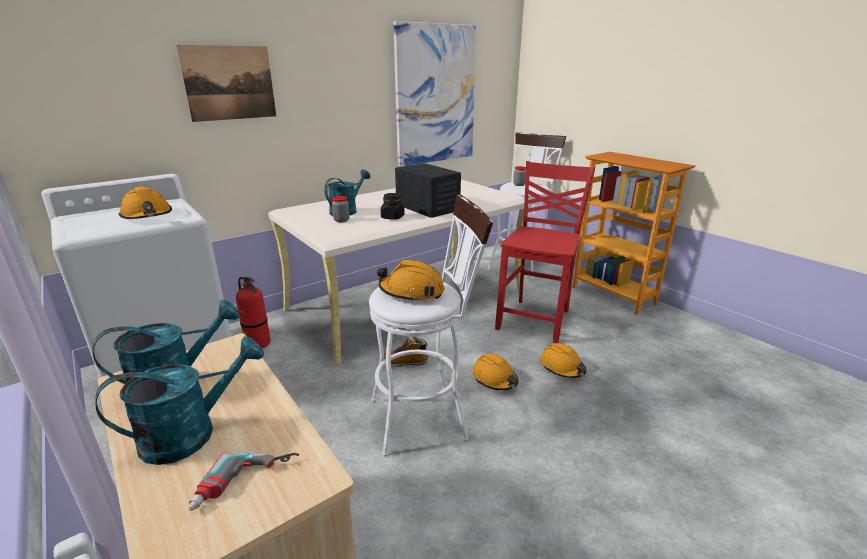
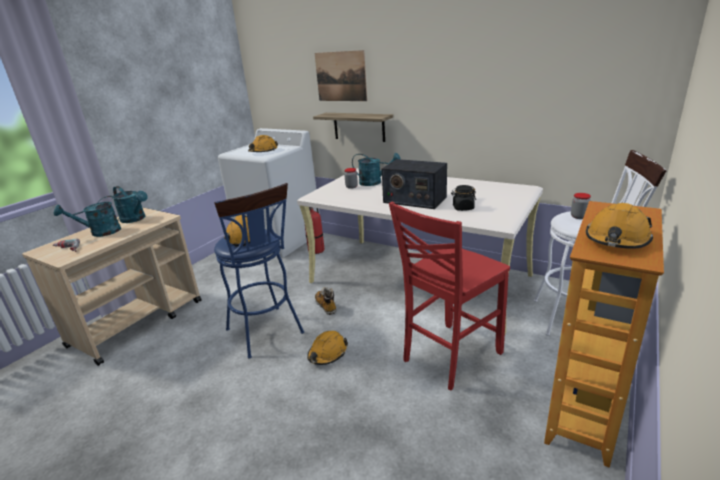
camera: 70 degrees right, 0 degrees up
turquoise watering can [95,336,264,465] -> turquoise watering can turned 120 degrees clockwise [54,196,122,237]
white stool [369,194,493,456] -> blue stool [214,183,304,359]
black jar [381,193,405,220] -> black jar moved to [451,185,476,211]
picture [393,21,477,166] -> none
radio [395,163,461,218] -> radio turned 90 degrees clockwise [382,159,447,209]
red chair [495,161,595,343] -> red chair turned 135 degrees clockwise [389,202,510,391]
orange hard hat [540,343,586,378] -> orange hard hat moved to [586,203,653,249]
none -> shelf [313,113,393,142]

